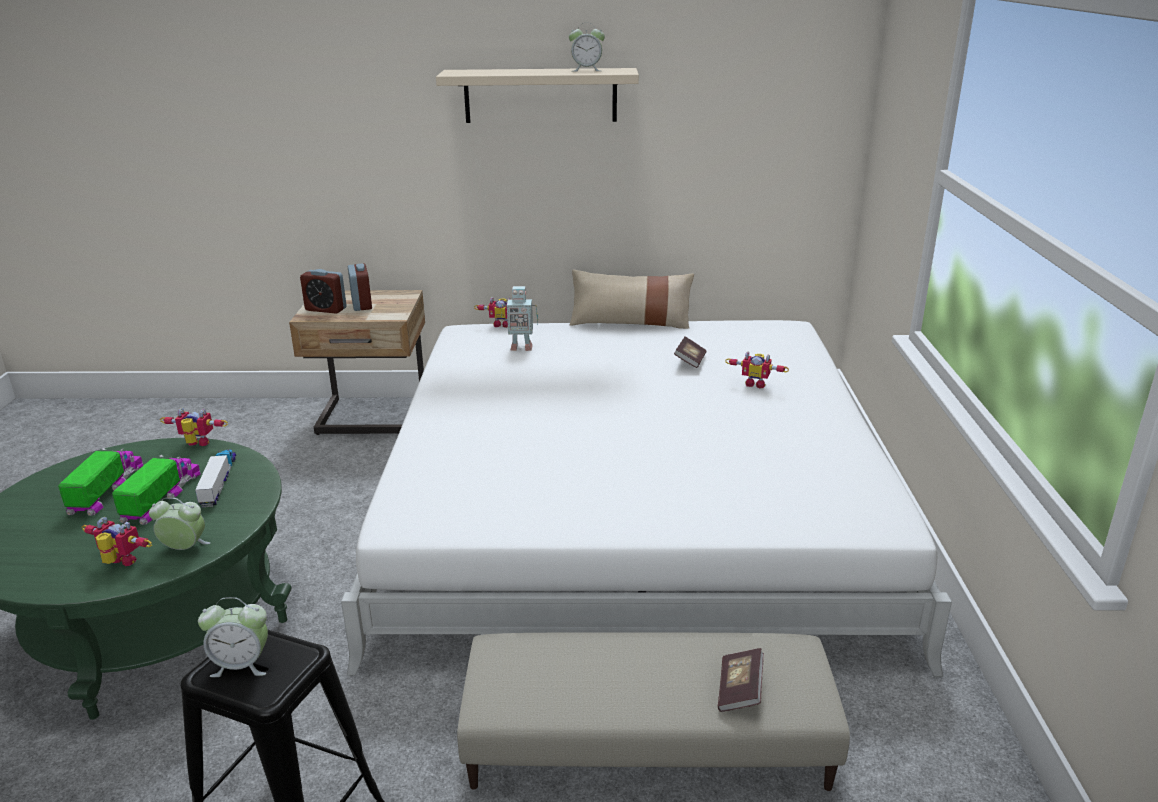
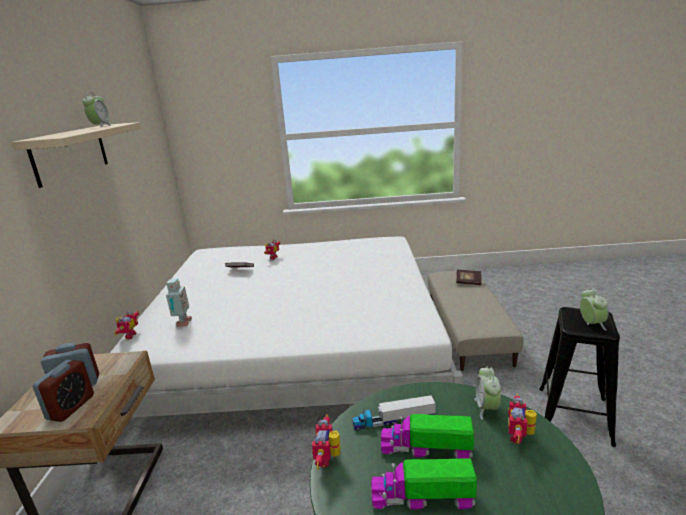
camera: 90 degrees left, 5 degrees down
beige pillow [570,269,694,329] -> none

